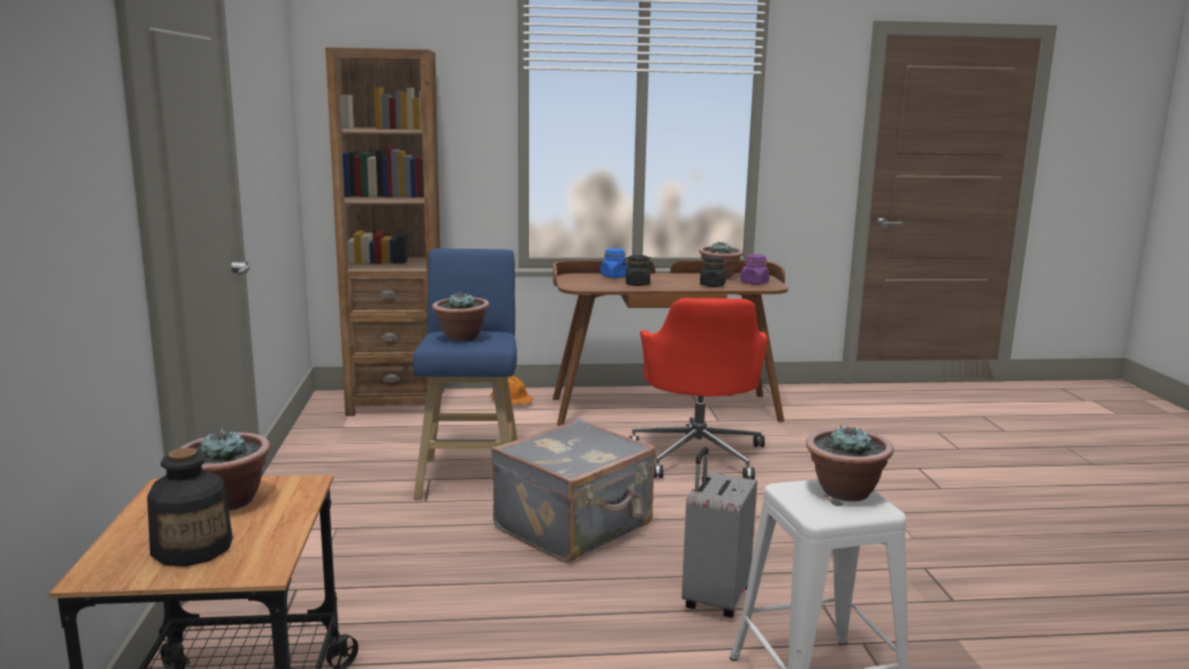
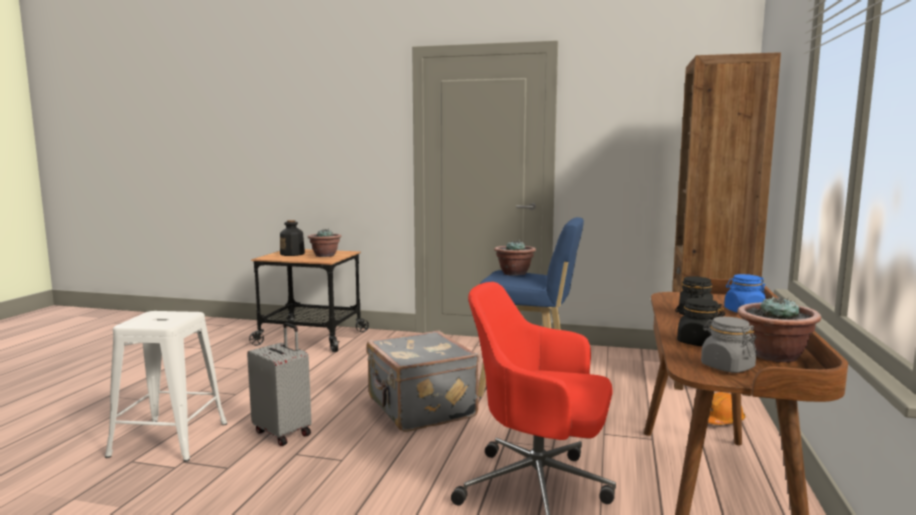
camera: 110 degrees right, 5 degrees down
purple jar [740,254,770,285] -> grey jar [701,317,757,373]
potted plant [806,424,894,501] -> none

